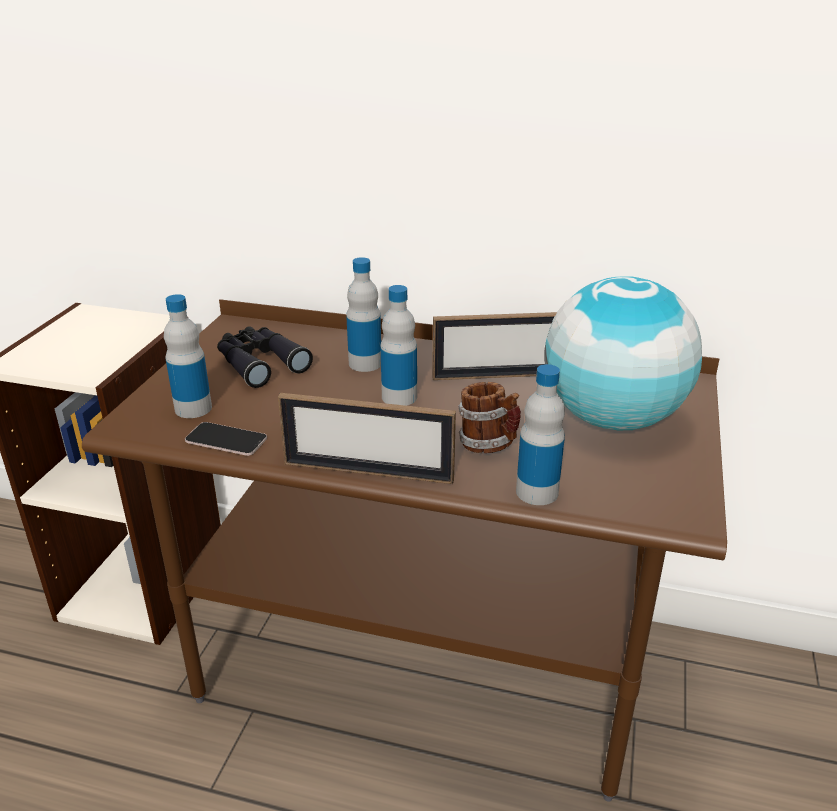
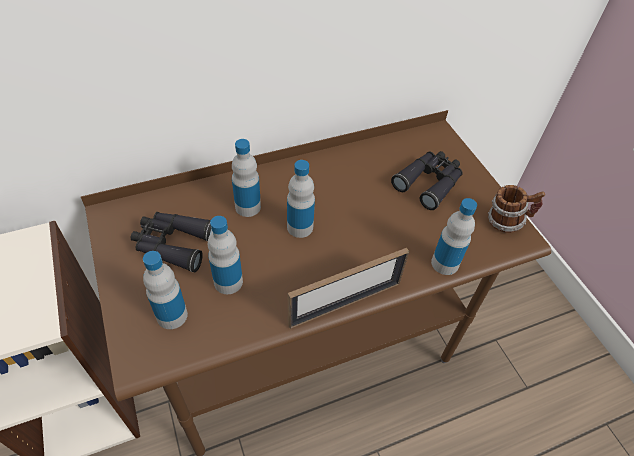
camera: 40 degrees left, 20 degrees up
phone [185,422,267,456] -> none
picture frame [432,312,557,380] -> none
mug [458,382,521,453] -> mug moved to [488,185,545,233]
globe [544,276,702,430] -> black binoculars [391,151,463,210]
none -> bottle [208,216,243,294]

